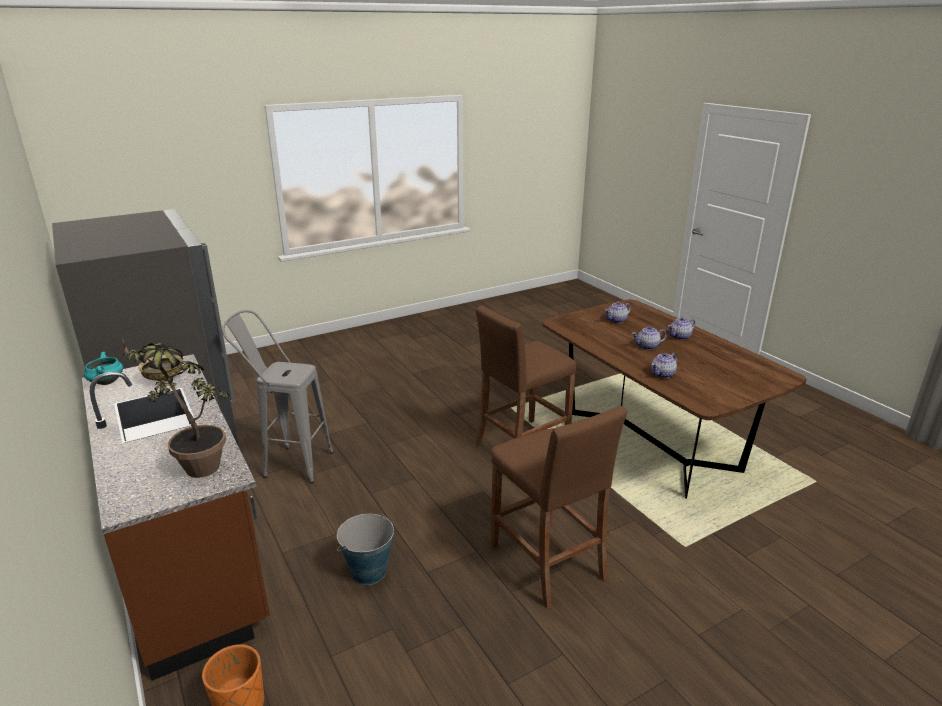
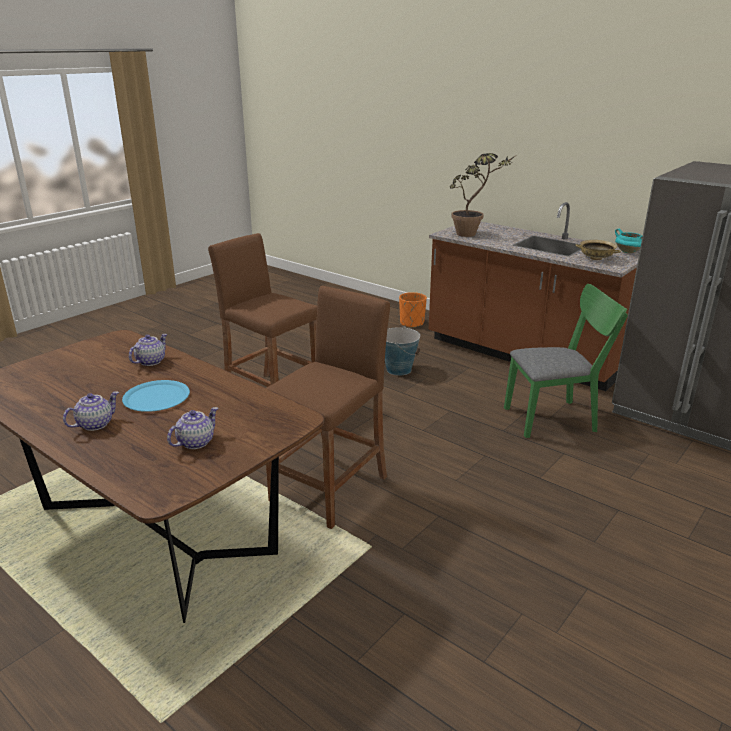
camera: 160 degrees right, 0 degrees up
grey stool [222,310,333,483] -> green chair [504,284,628,438]
teapot [632,326,667,350] -> blue plate [122,380,190,412]

